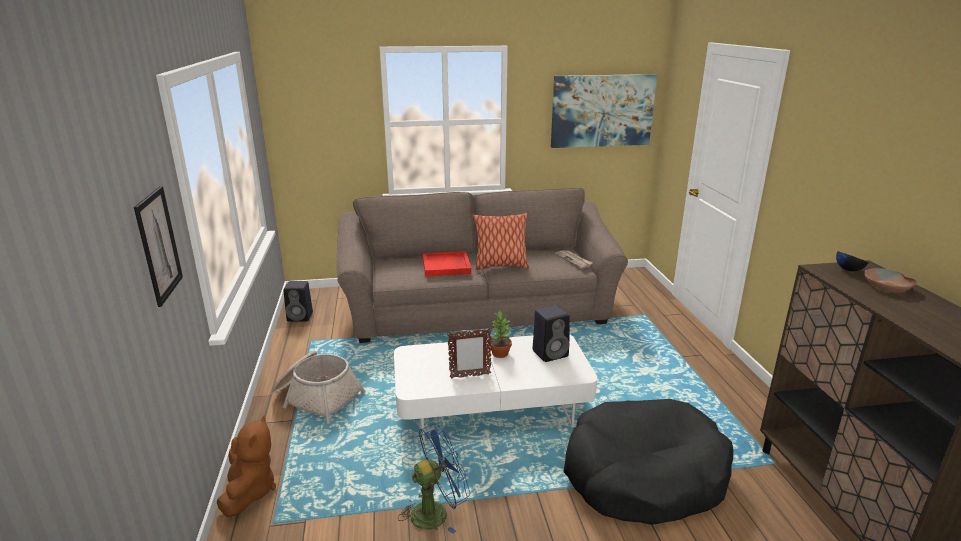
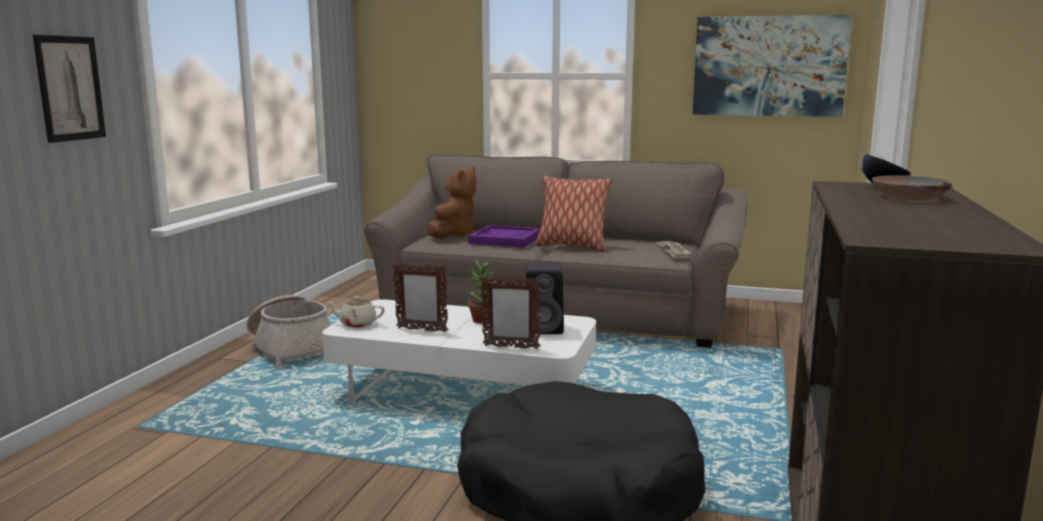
camera: 25 degrees right, 10 degrees down
brown plush toy [217,416,276,517] -> brown plush toy moved to [427,167,476,239]
black speaker [283,281,313,321] -> none
blue fan [398,423,470,534] -> none
red tray [423,251,471,277] -> purple tray [468,225,540,248]
none -> beige teapot [327,296,385,328]
none -> picture frame [481,276,541,349]

